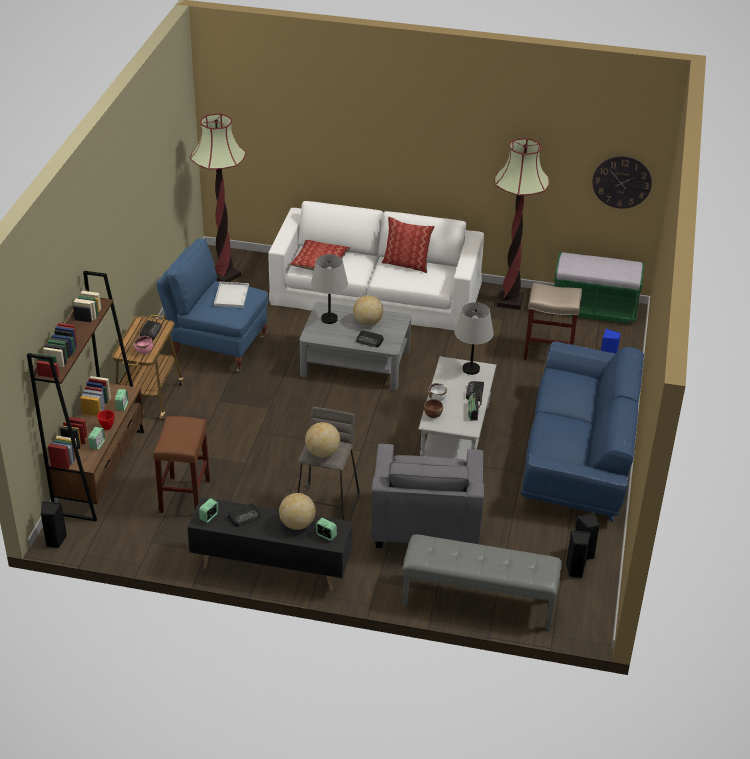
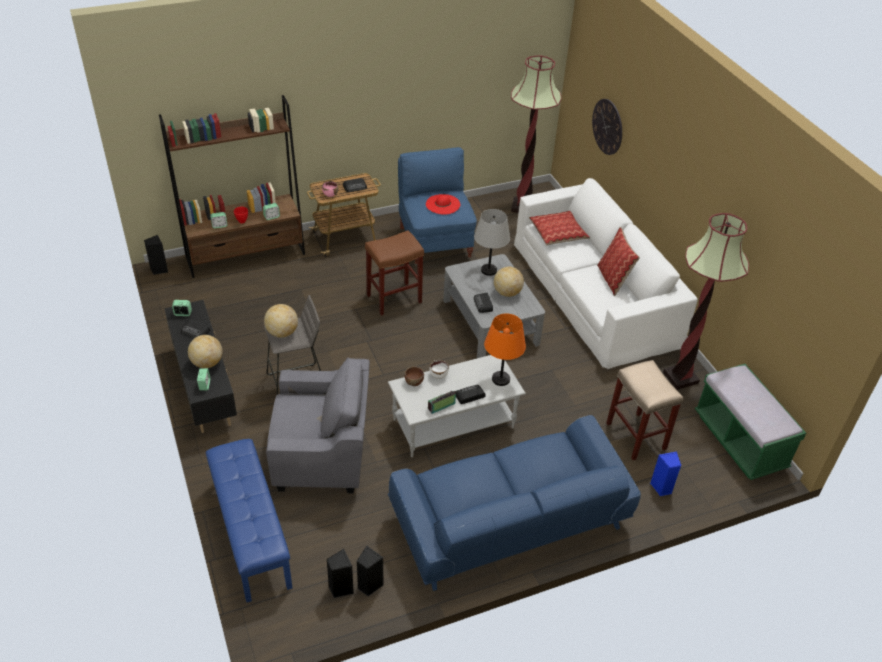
camera: 55 degrees right, 5 degrees up
brown stool [153,416,210,513] -> brown stool moved to [365,230,424,316]
white tray [214,282,249,308] -> red hat [426,194,460,215]
grey armchair [371,444,484,548] -> grey armchair turned 150 degrees counterclockwise [266,357,370,493]
grey bench [402,534,561,630] -> blue bench [206,439,292,602]
grey table lamp [455,302,494,375] -> orange table lamp [484,313,526,386]
wall clock [592,156,652,209] -> wall clock moved to [592,99,622,155]

